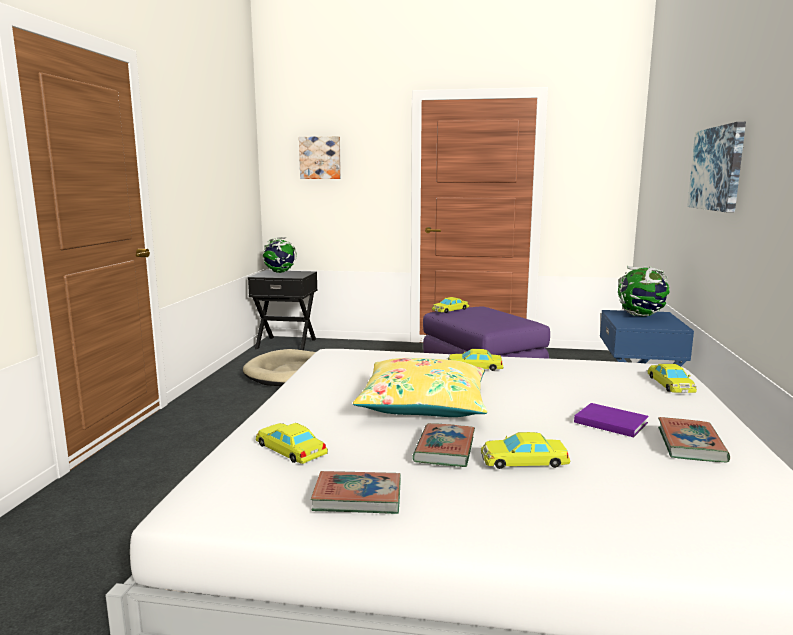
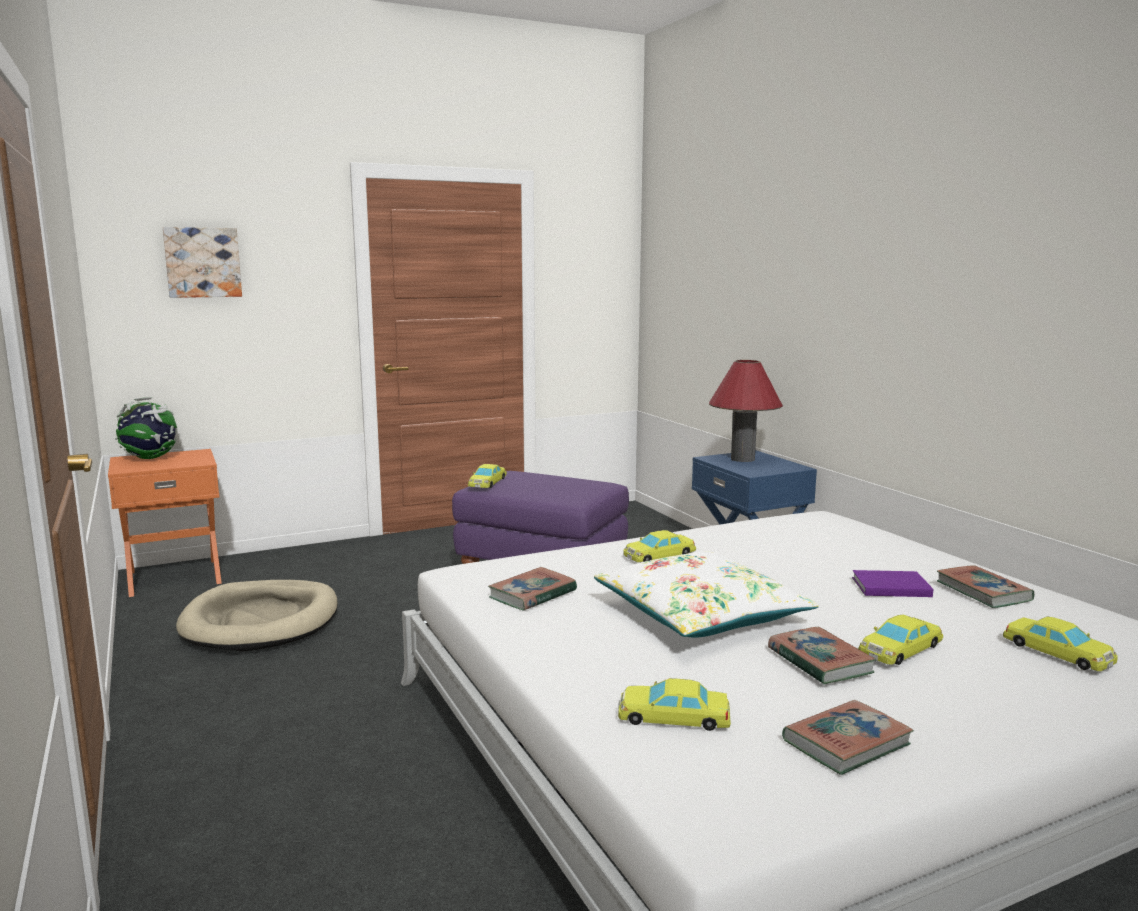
camera: 35 degrees left, 0 degrees up
black nightstand [248,270,318,350] -> orange nightstand [108,449,222,597]
yellow pillow [353,358,487,417] -> white pillow [594,552,819,638]
globe [618,266,669,316] -> red table lamp [709,360,783,462]
yellow toy car [647,364,697,393] -> yellow toy car moved to [1003,616,1118,672]
picture [687,122,746,212] -> none
none -> book [488,567,577,610]

